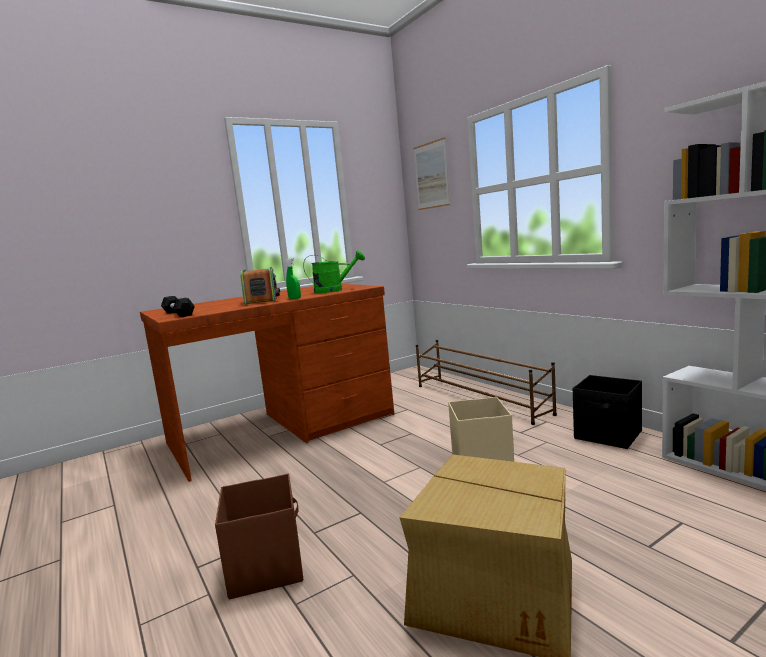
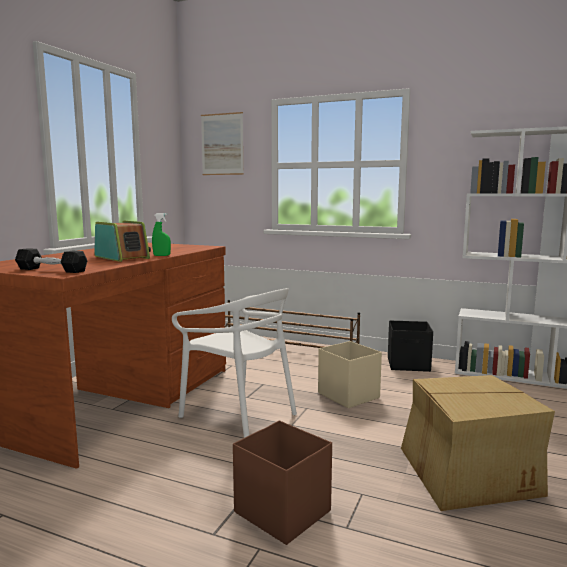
camera: 35 degrees left, 0 degrees up
green watering can [303,250,365,293] -> none
none -> white chair [172,288,297,438]

